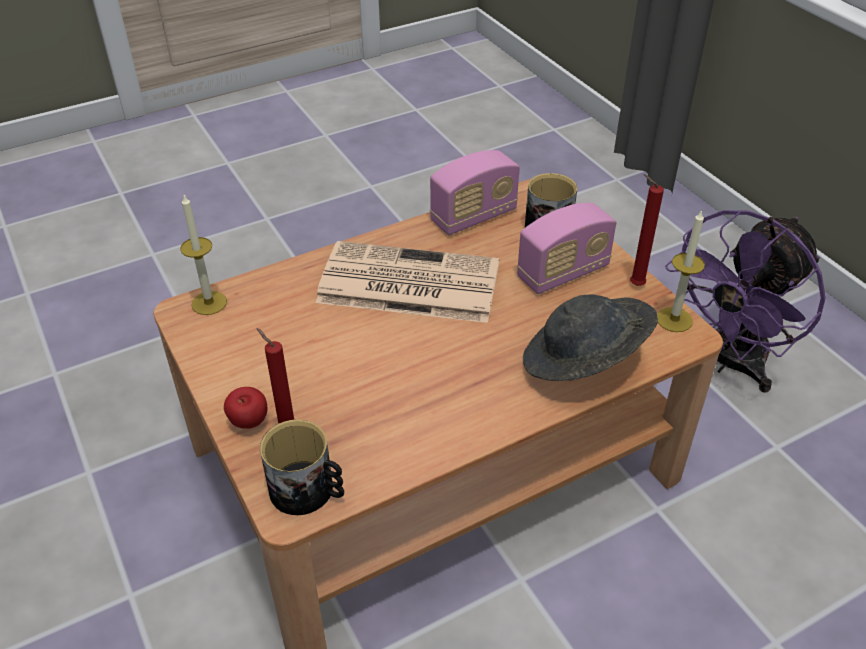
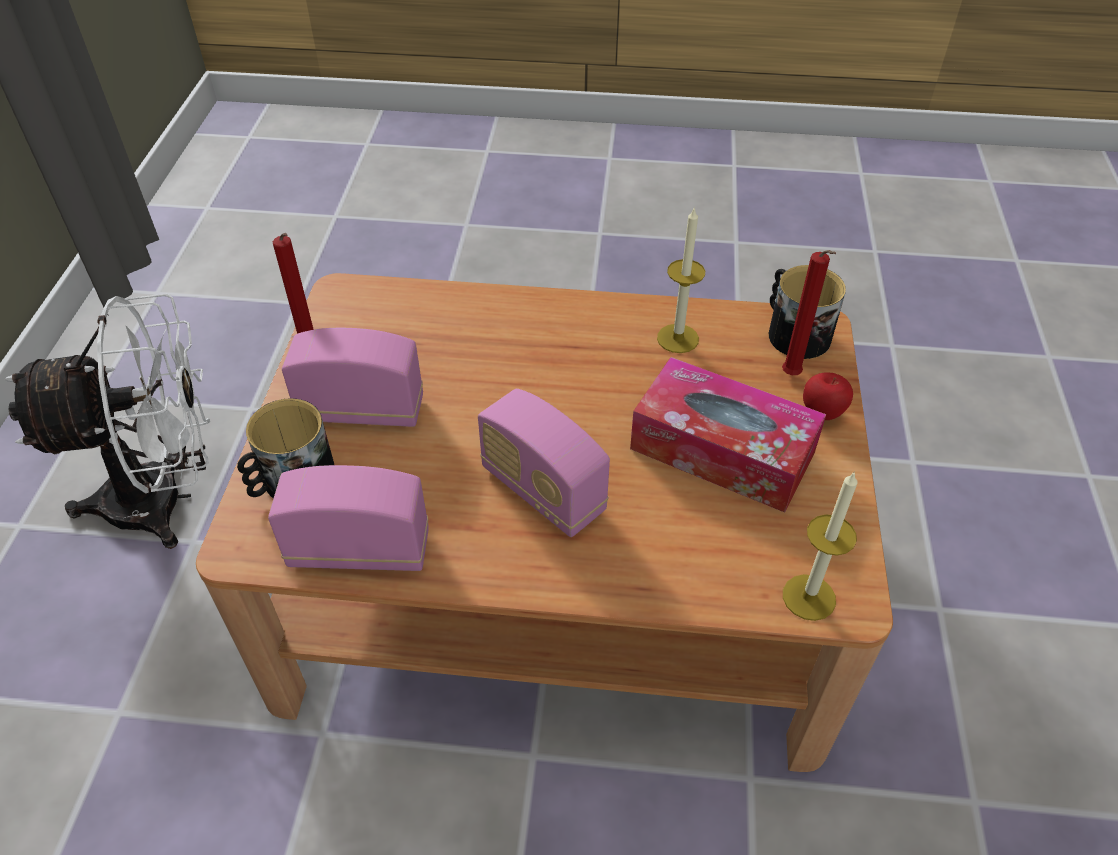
camera: 145 degrees left, 5 degrees up
newspaper [316,241,499,323] -> radio [478,388,610,537]
grey hat [523,294,658,381] -> none
candle [657,210,705,332] -> candle moved to [657,206,705,353]
purple fan [665,210,826,392] -> white fan [4,294,210,549]
none -> tissue box [630,357,826,513]

